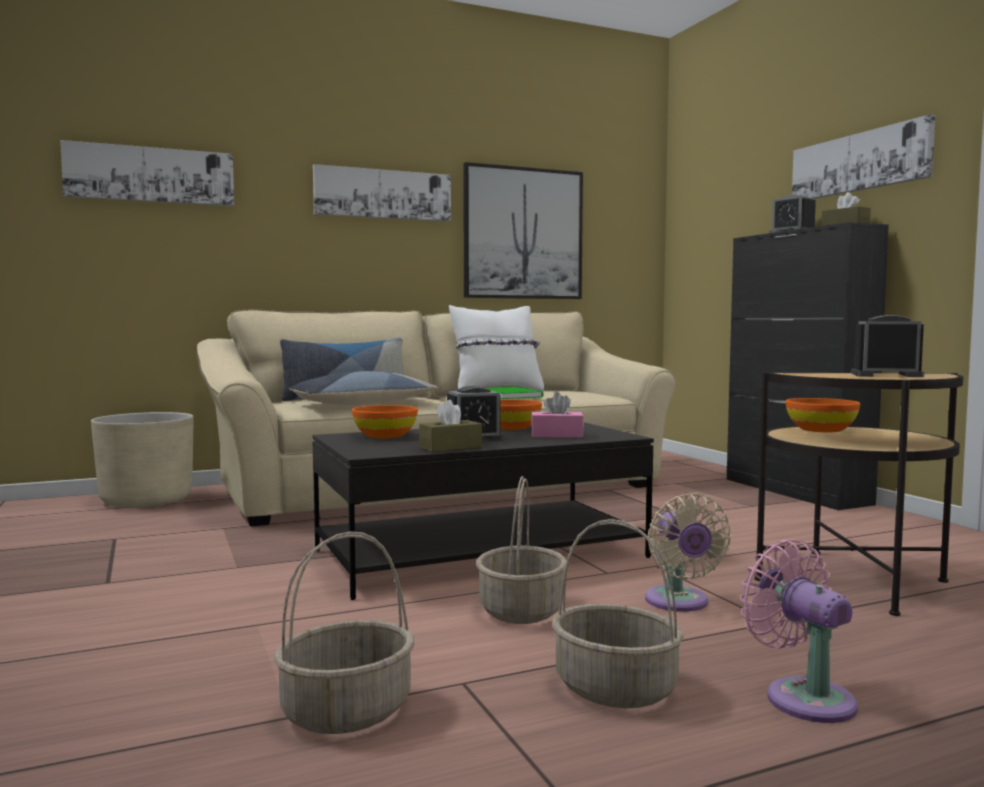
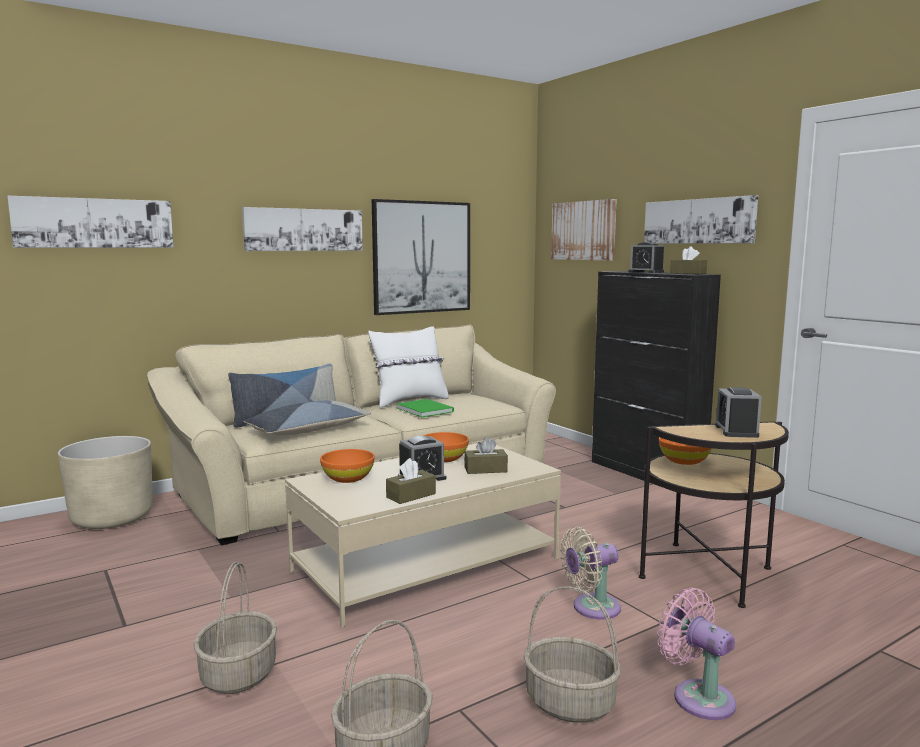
camera: 10 degrees left, 5 degrees up
black coffee table [312,422,654,600] -> beige coffee table [285,444,561,628]
basket [476,476,566,624] -> basket moved to [193,562,277,694]
pink tissue box [531,392,584,438] -> brown tissue box [464,437,508,474]
beige fan [645,493,731,612] -> beige fan turned 90 degrees clockwise [560,527,621,620]
alarm clock [851,315,924,377] -> alarm clock turned 90 degrees counterclockwise [715,387,762,438]
none -> picture [551,199,617,261]

